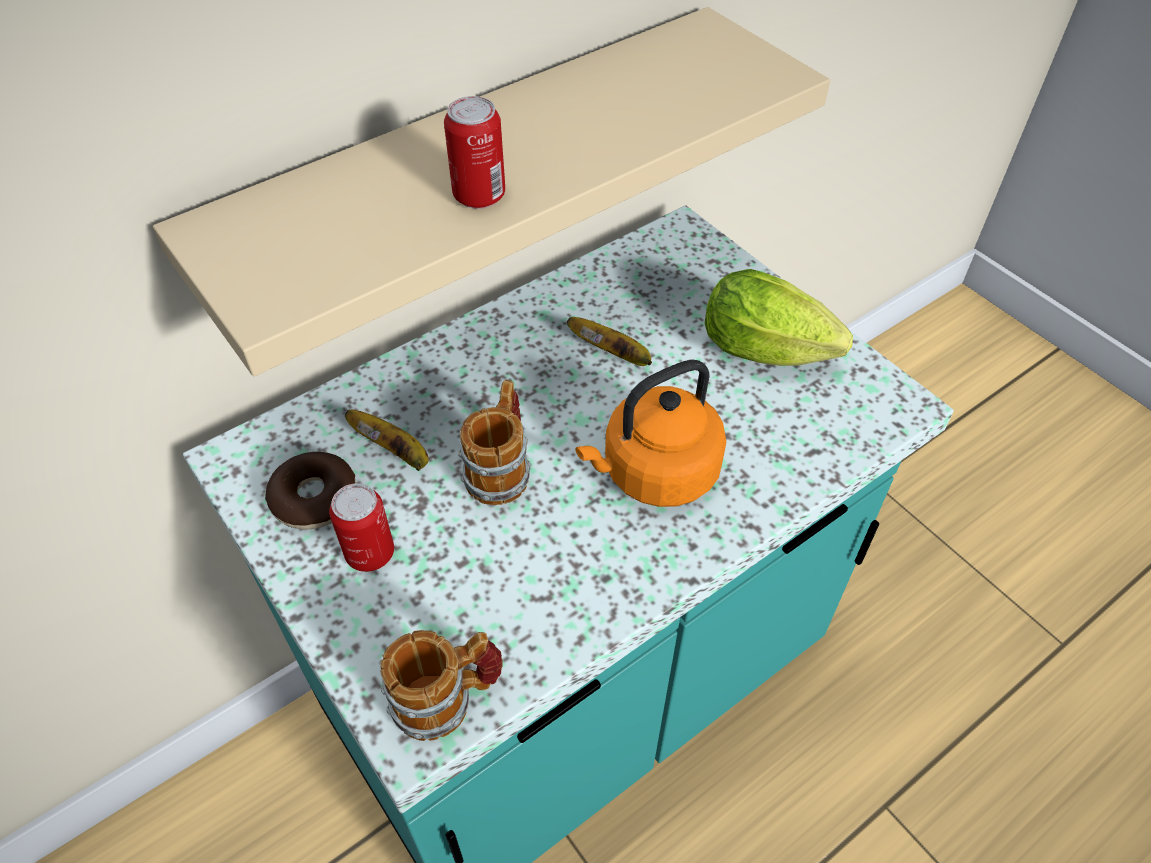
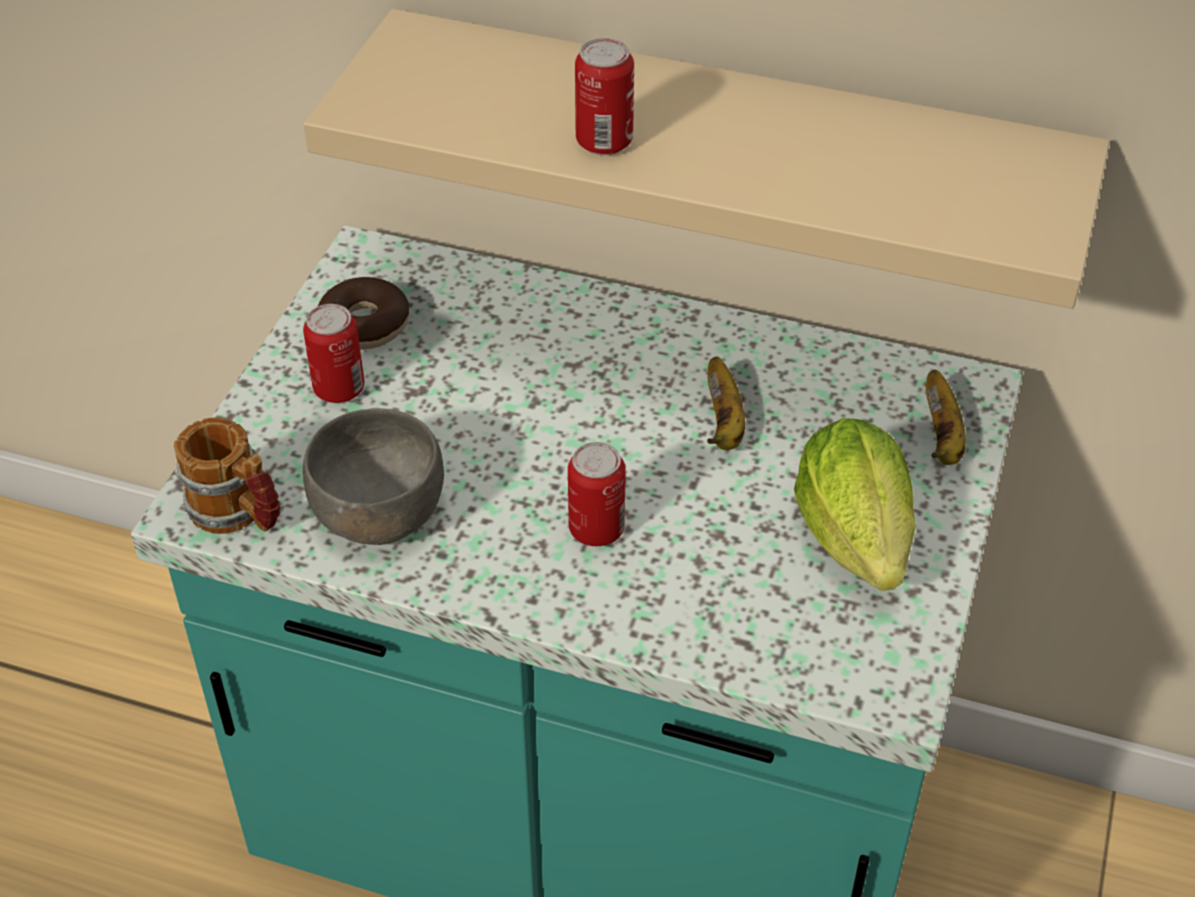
camera: 55 degrees right, 5 degrees down
banana [345,410,429,471] -> banana moved to [926,370,966,465]
mug [458,380,531,505] -> none
orange kettle [575,360,726,507] -> can [568,442,626,546]
none -> grey bowl [303,408,444,545]

